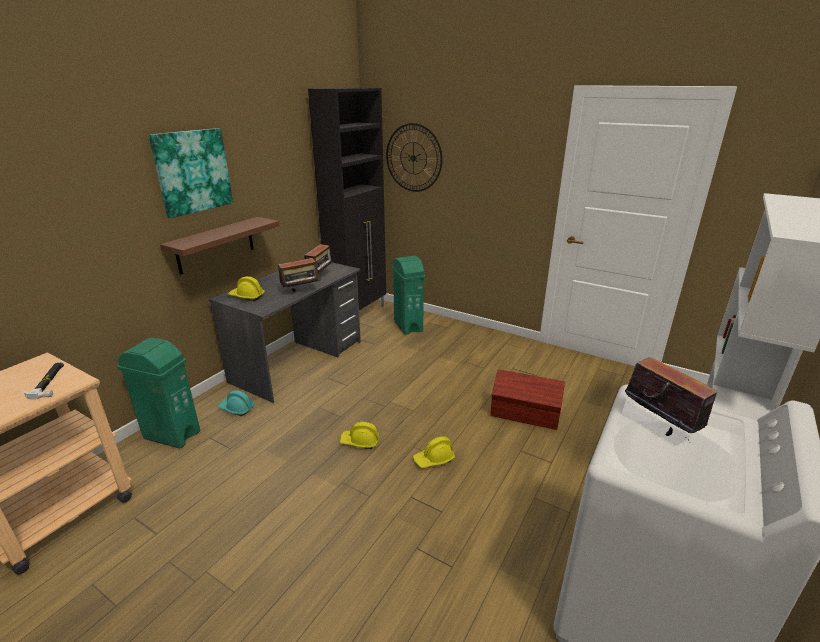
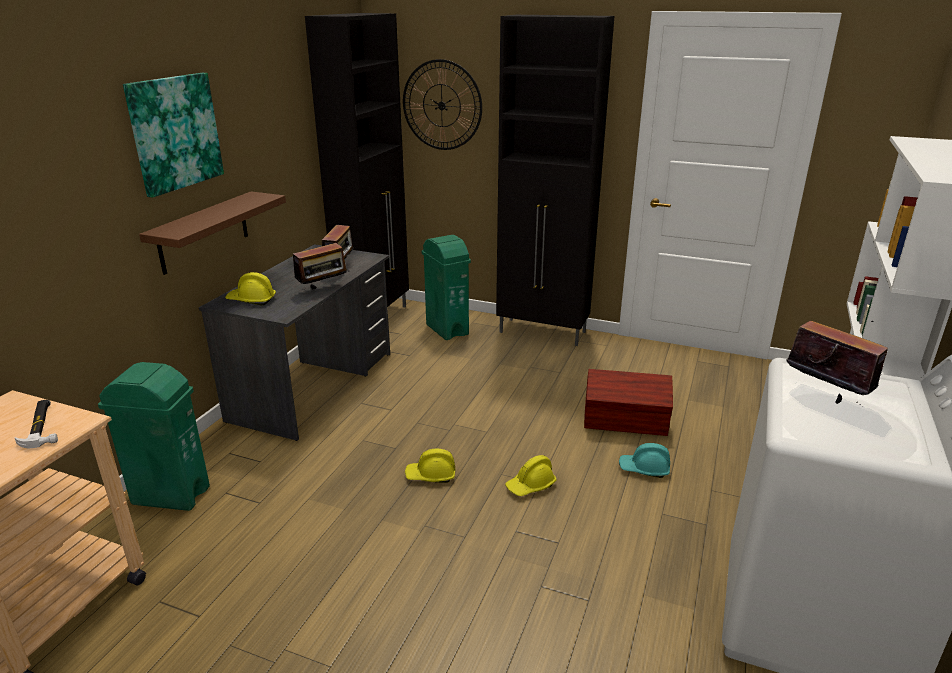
camera: 10 degrees left, 0 degrees up
turquoise hard hat [218,390,255,416] -> turquoise hard hat moved to [619,443,670,478]
none -> black cabinet [496,15,614,346]

